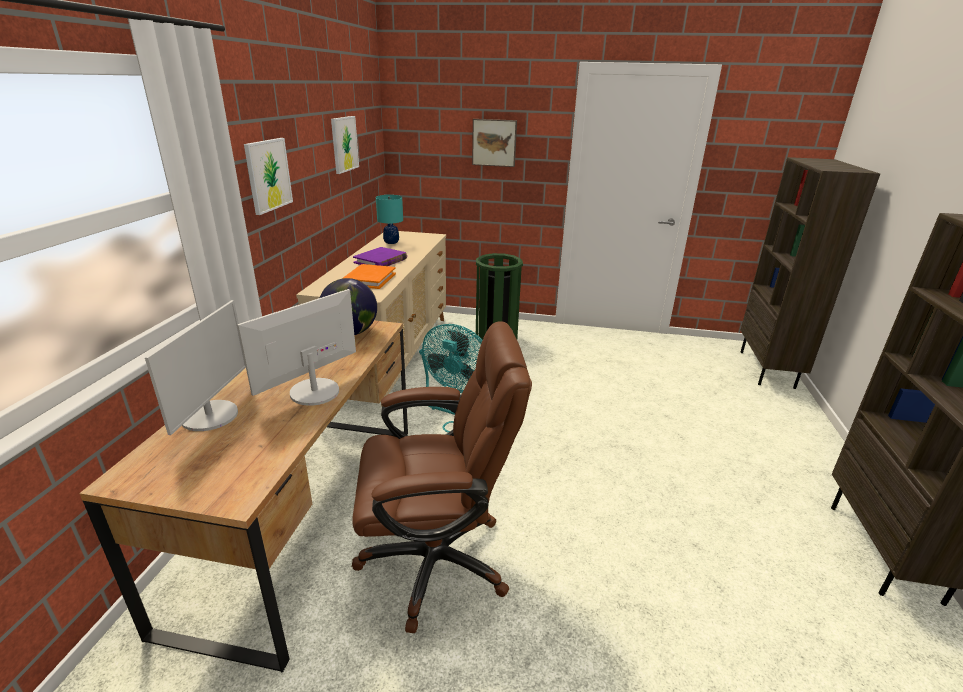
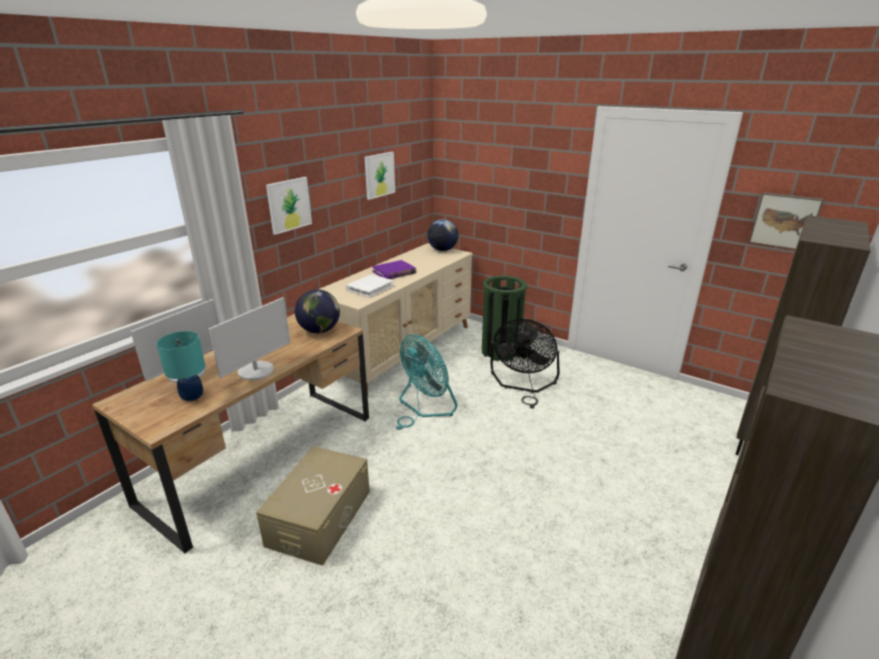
camera: 25 degrees right, 0 degrees up
monitor [237,289,356,406] -> monitor turned 150 degrees clockwise [208,297,291,380]
orange book [342,264,396,289] -> white book [346,274,394,298]
brown office chair [352,321,532,633] -> beige storage box [256,446,370,566]
turquoise table lamp [376,195,403,244] -> turquoise table lamp moved to [156,331,206,401]
picture [472,119,517,167] -> picture moved to [749,192,823,250]
none -> globe [427,219,459,251]
none -> black fan [491,319,560,409]

